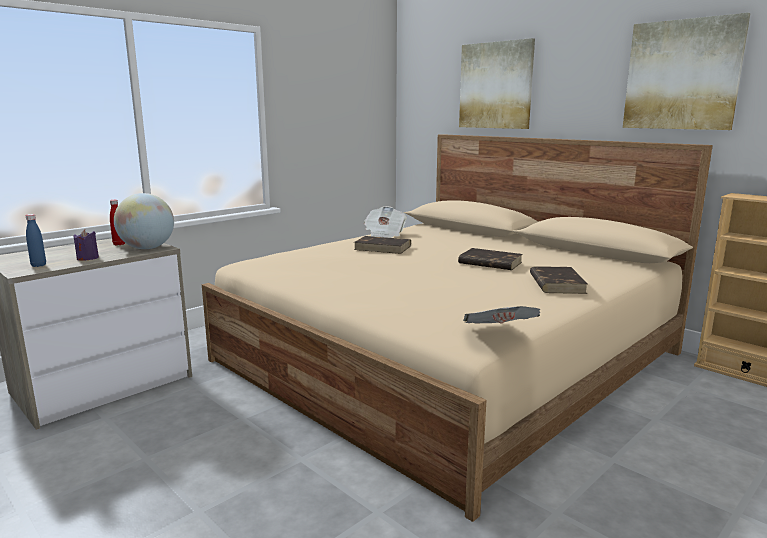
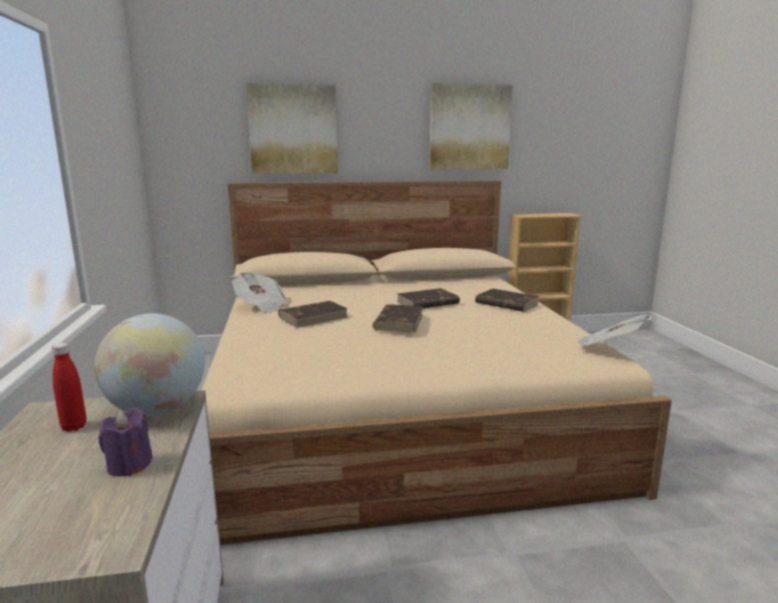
camera: 55 degrees left, 0 degrees up
blue bottle [26,214,46,267] -> none
none -> brown book [373,304,423,333]

